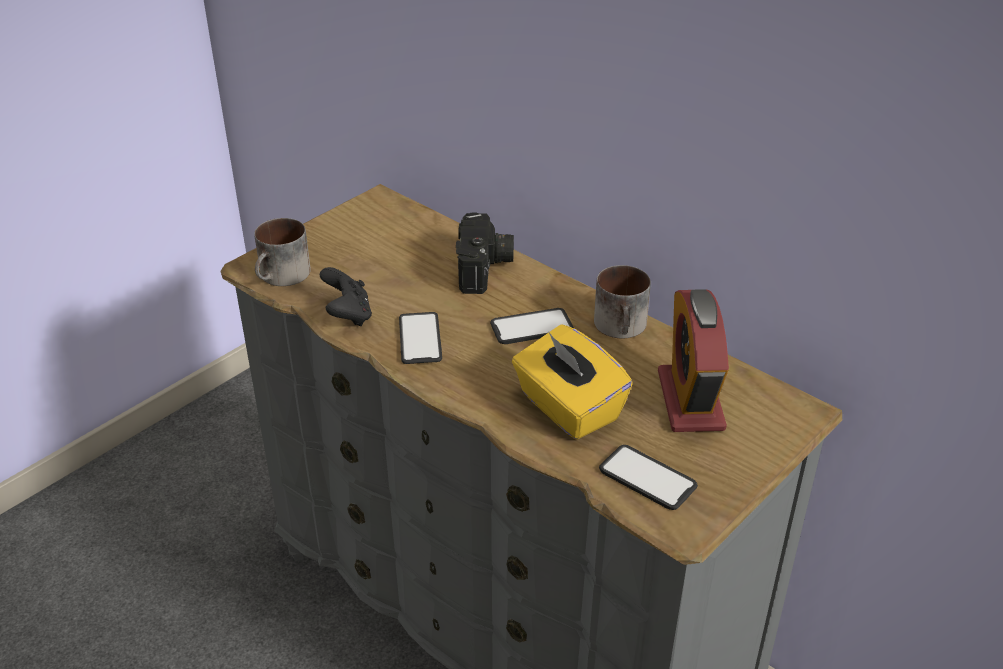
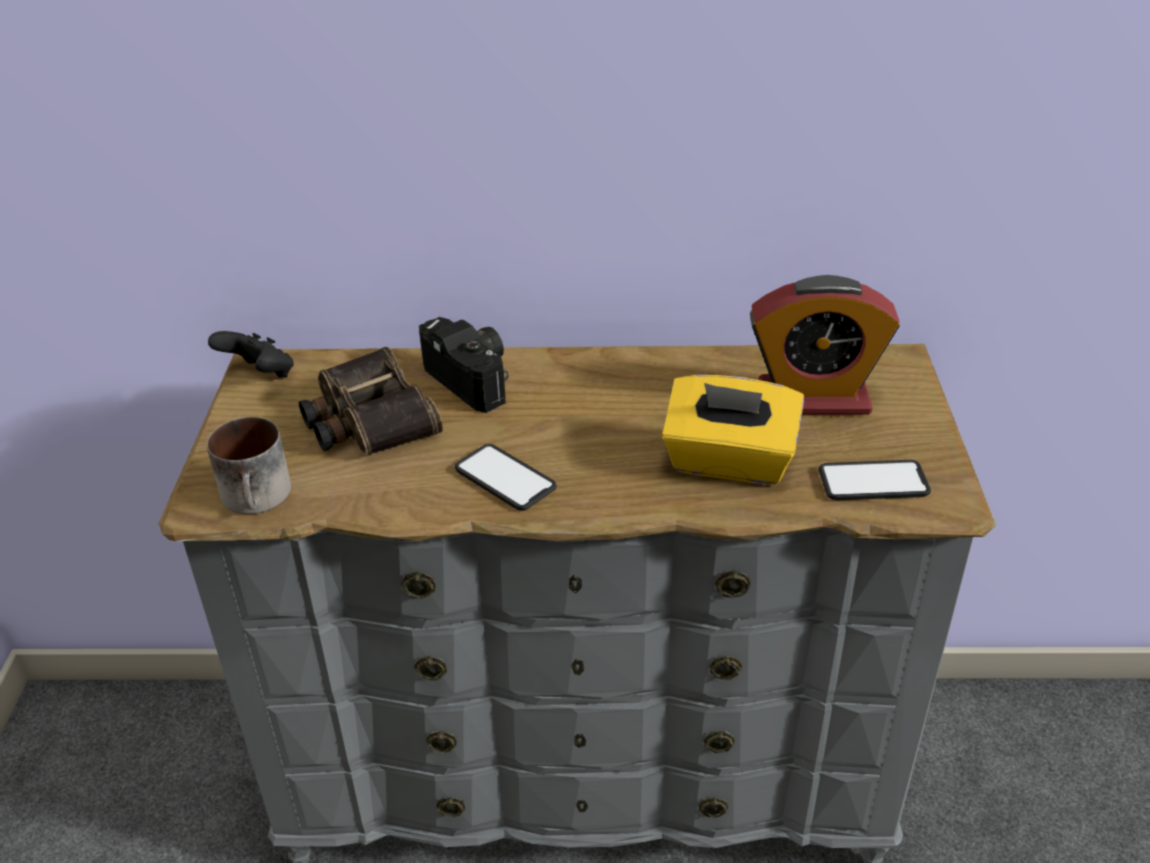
camera: 40 degrees left, 0 degrees up
black game controller [320,267,372,326] -> black game controller moved to [208,331,294,378]
phone [490,308,574,344] -> none
mug [594,265,651,338] -> none
alarm clock [658,289,729,432] -> alarm clock turned 45 degrees counterclockwise [750,275,900,415]
none -> binoculars [299,347,443,456]

